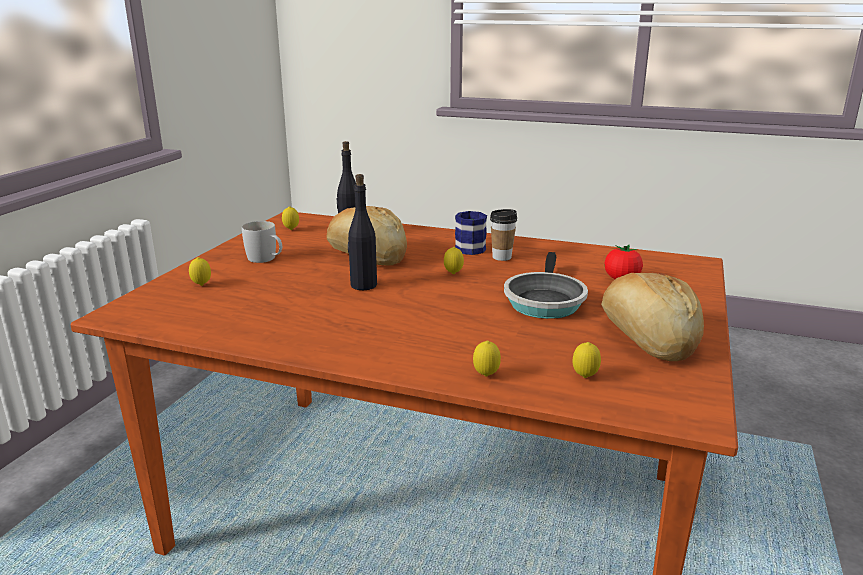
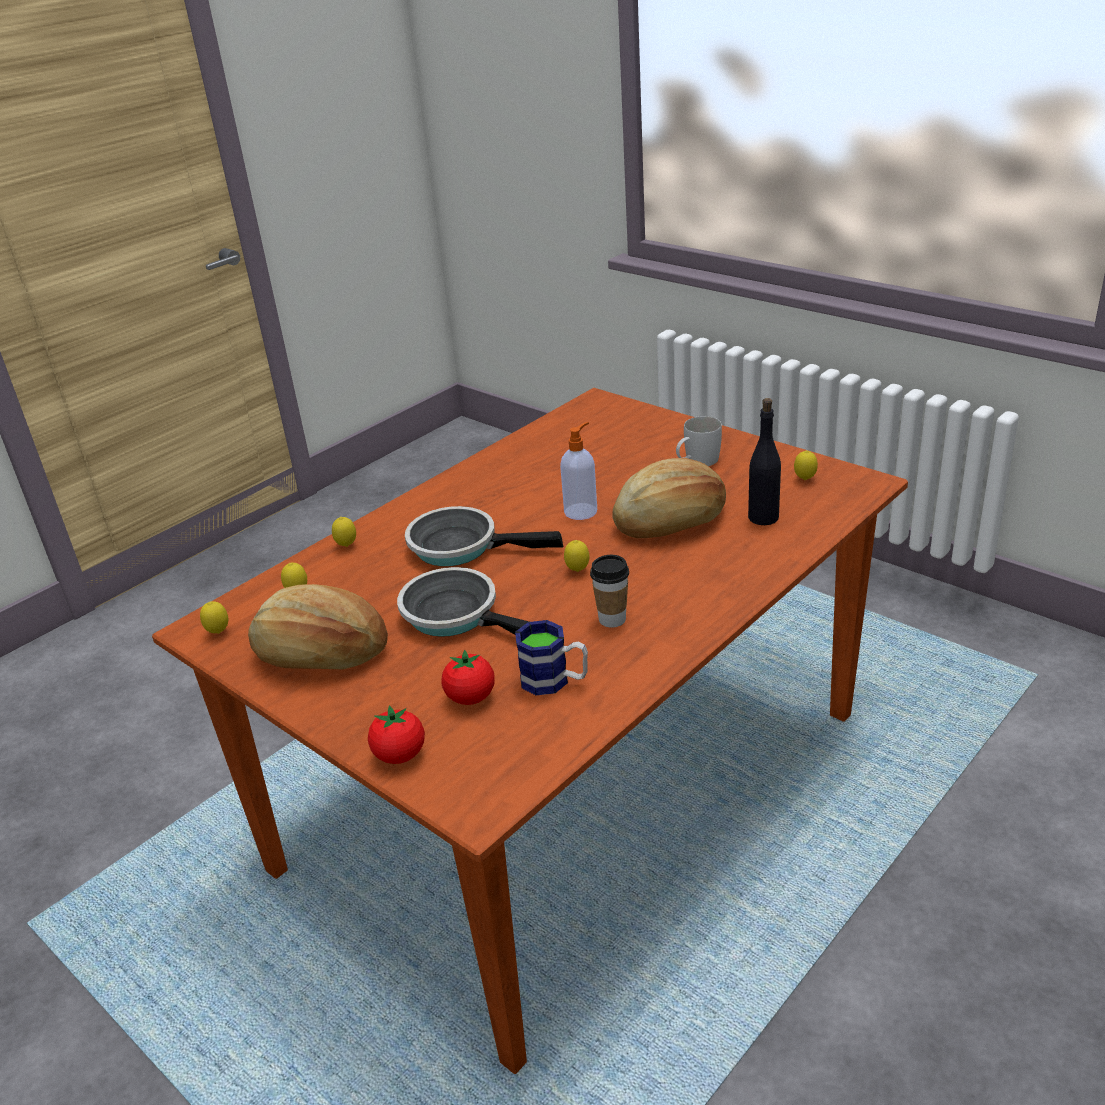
camera: 115 degrees right, 10 degrees up
lemon [189,257,211,286] -> lemon moved to [200,601,228,634]
black bottle [348,174,377,290] -> soap dispenser [560,422,597,520]
mug [455,211,487,255] -> mug moved to [515,620,588,695]
none -> tomato [368,705,425,764]
none -> frying pan [405,506,563,566]

